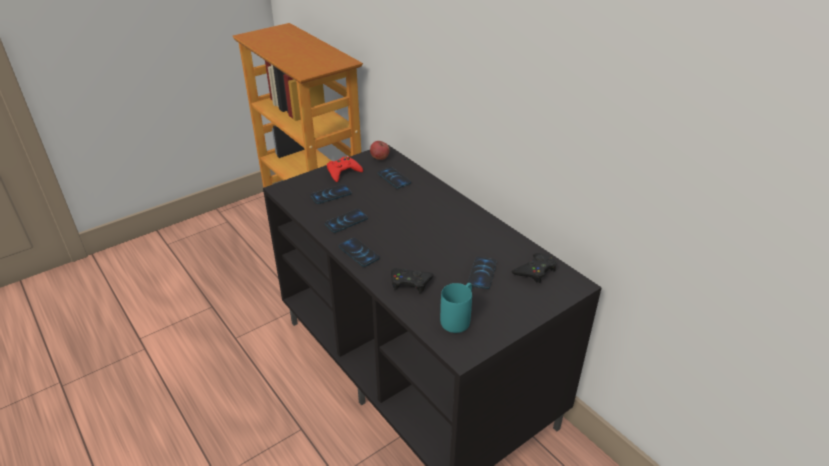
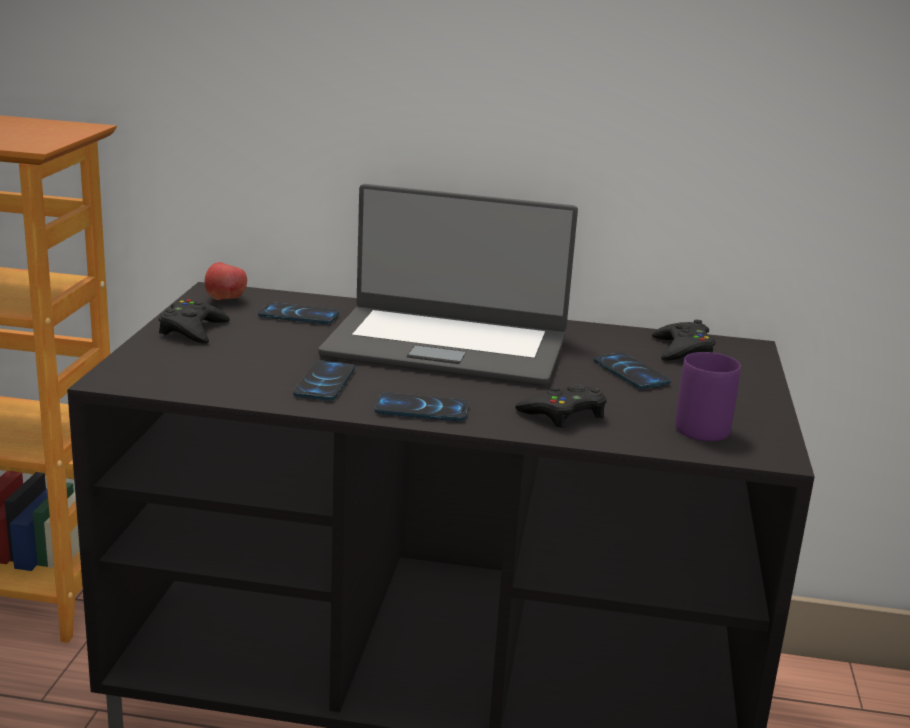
camera: 45 degrees left, 15 degrees down
phone [310,184,352,204] -> none
red game controller [327,157,363,182] -> black game controller [159,299,230,344]
turquoise mug [440,283,472,333] -> purple mug [675,352,741,441]
none -> laptop [318,184,578,386]

